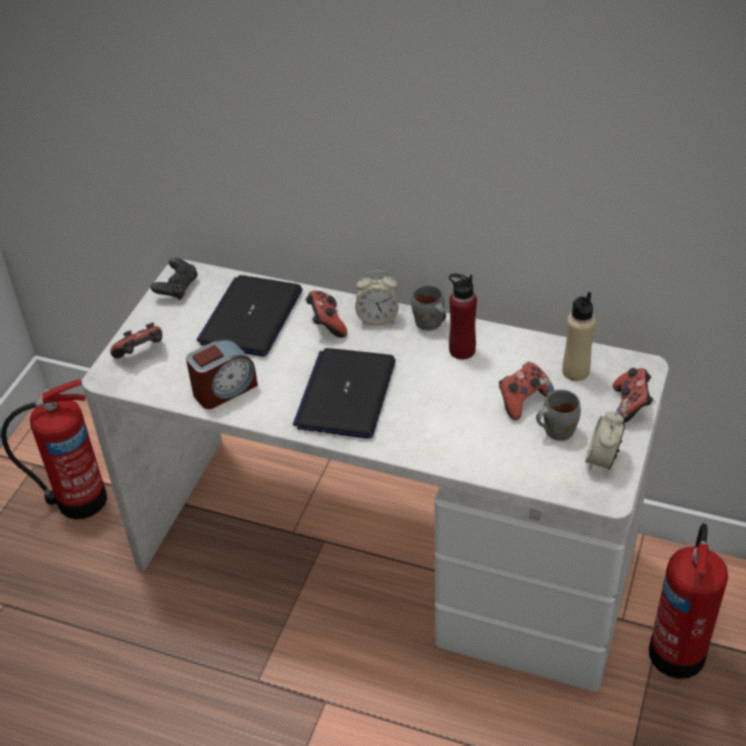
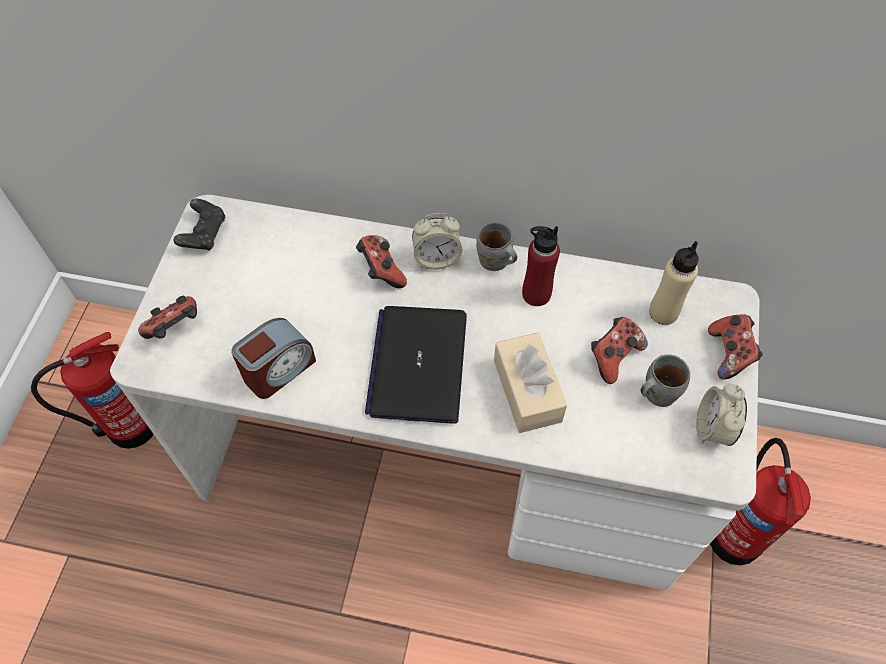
camera: 10 degrees left, 15 degrees up
laptop [196,275,303,357] -> none
none -> beige tissue box [494,333,567,433]

